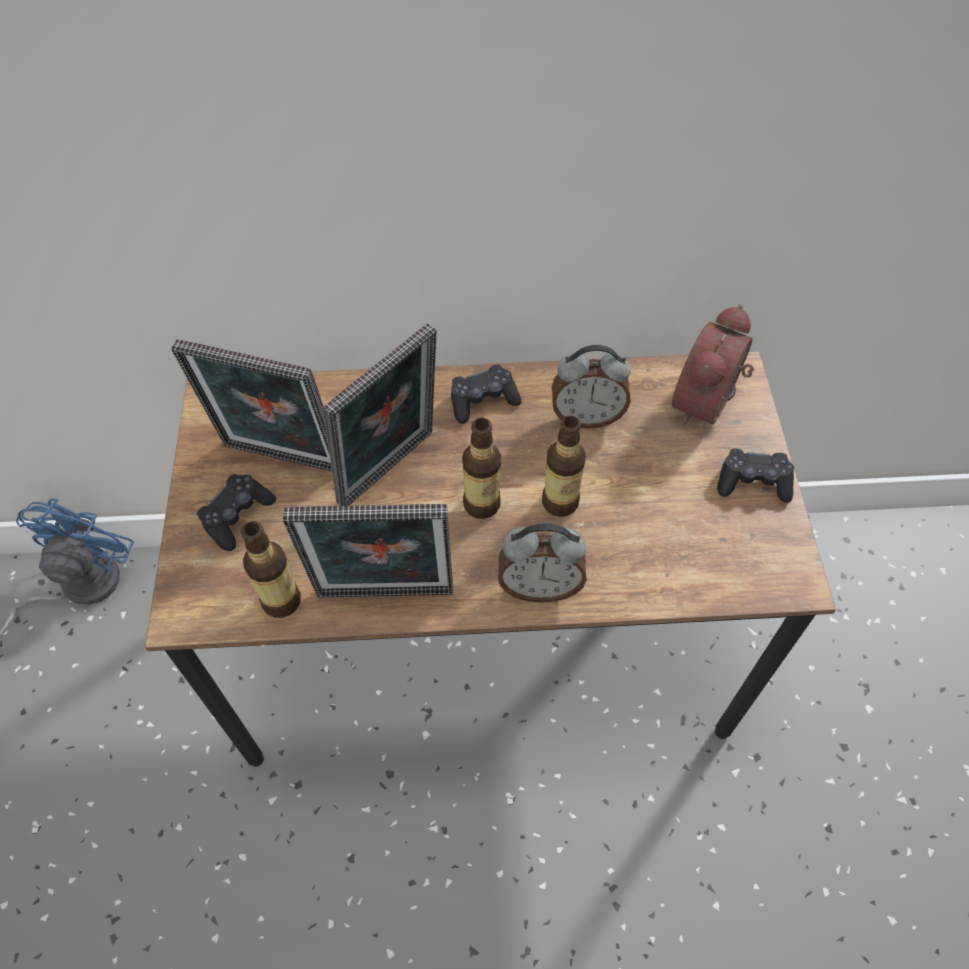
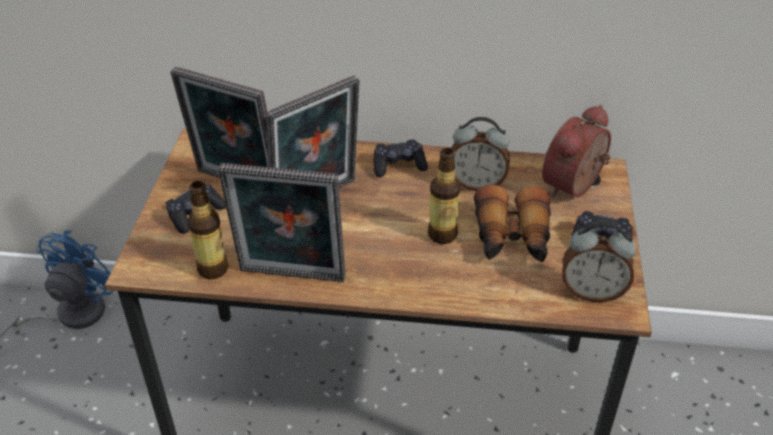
camera: 10 degrees right, 15 degrees down
bottle [462,418,501,519] -> none
alarm clock [498,523,587,603] -> alarm clock moved to [562,222,636,302]
none -> binoculars [474,185,551,262]

